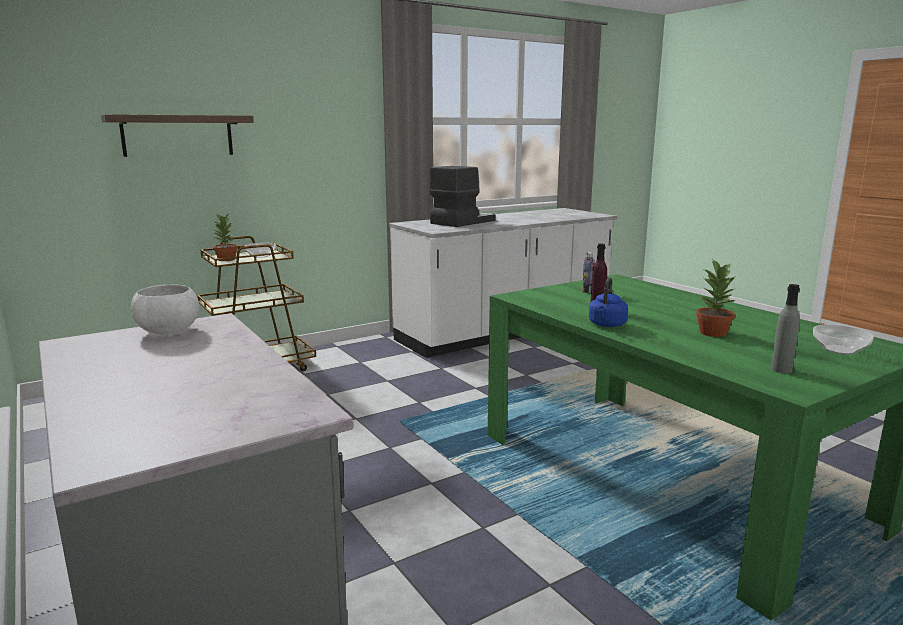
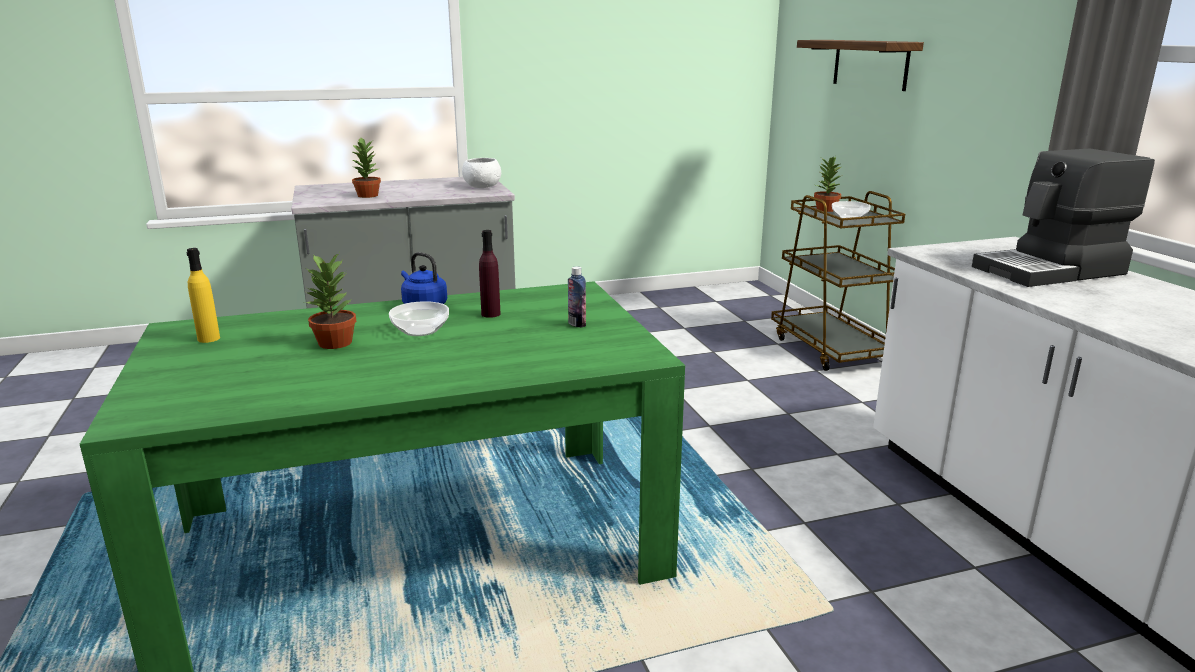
camera: 105 degrees right, 5 degrees up
coffee machine [430,166,496,227] -> coffee machine turned 105 degrees clockwise [972,149,1155,287]
grey bottle [771,284,800,373] -> yellow bottle [186,248,220,343]
bowl [813,324,874,355] -> bowl moved to [389,301,449,336]
none -> potted plant [351,138,381,198]

